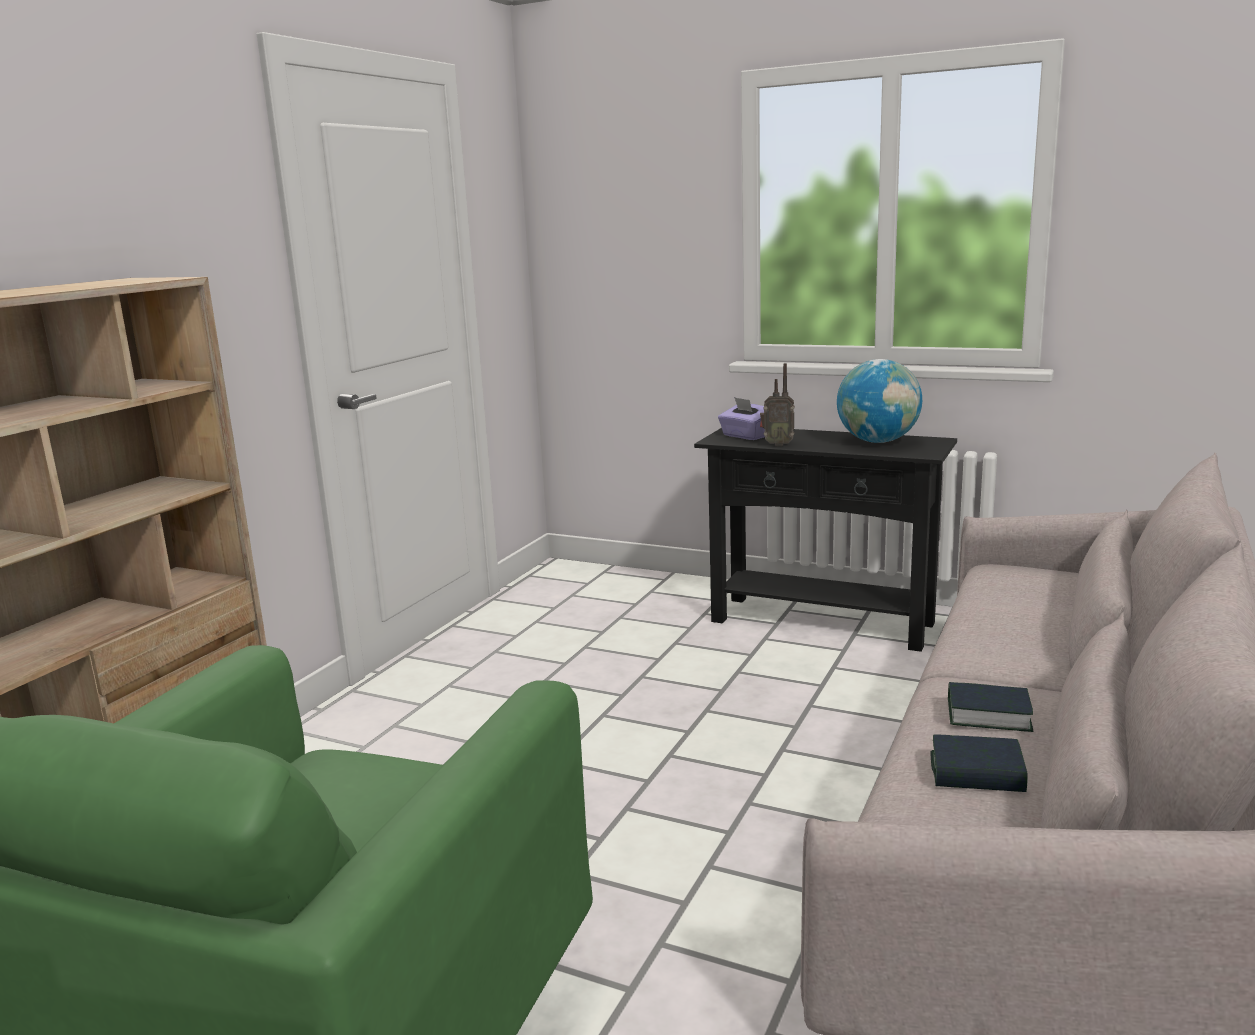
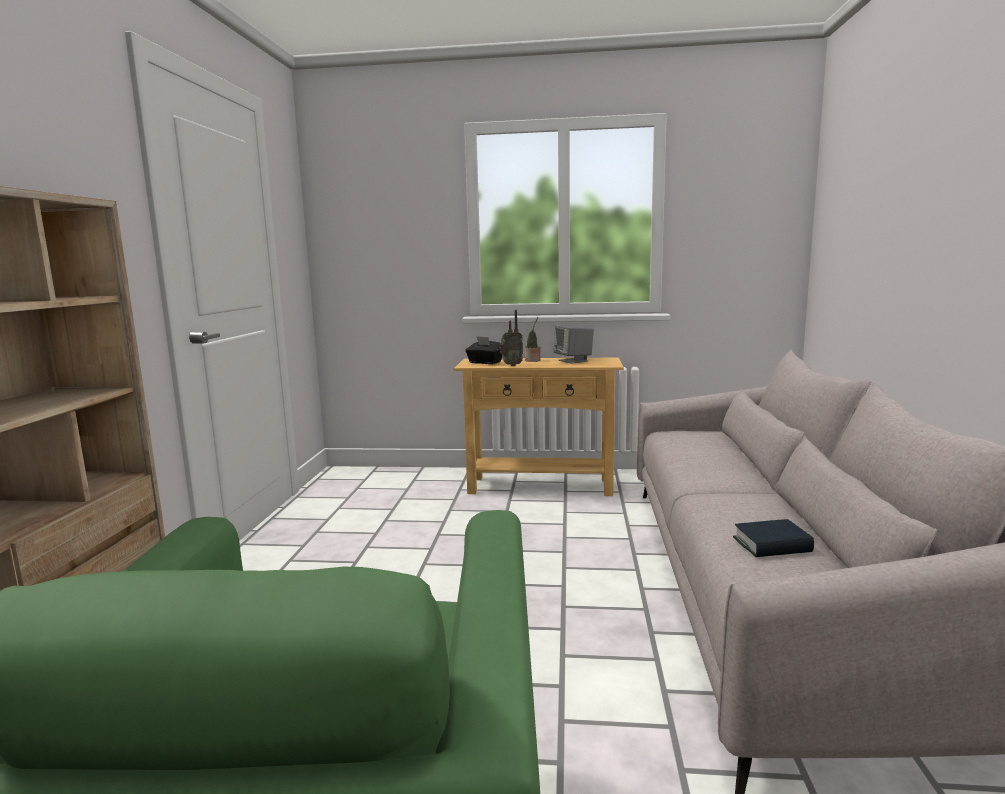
camera: 20 degrees left, 5 degrees down
black console table [694,428,957,652] -> beige console table [454,358,624,496]
purple tissue box [718,397,765,440] -> black tissue box [465,336,503,364]
globe [837,359,922,443] -> grey speaker [554,325,594,364]
book [948,682,1033,732] -> none
none -> potted plant [524,317,541,362]

